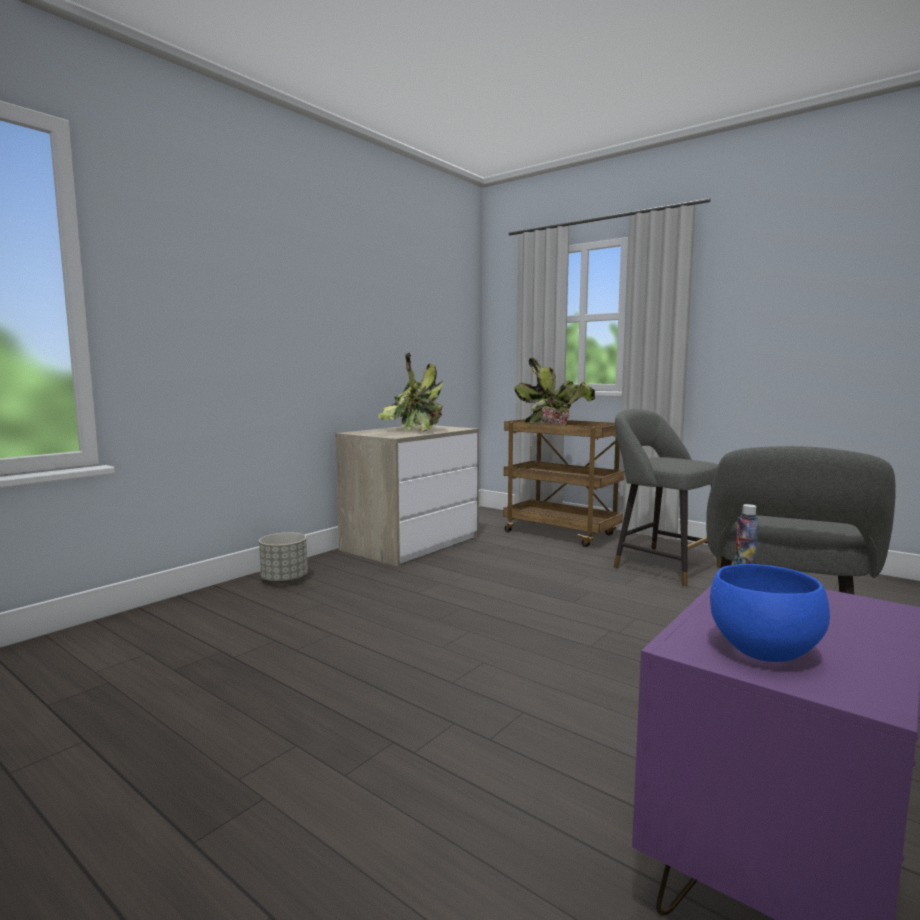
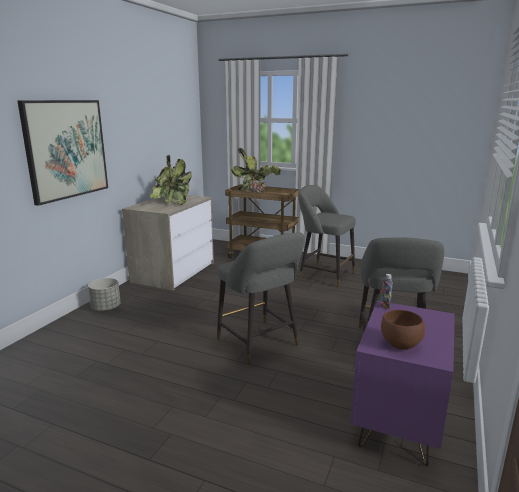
camera: 15 degrees left, 10 degrees up
blue bowl [710,564,830,662] -> brown bowl [381,310,425,350]
none -> picture [17,100,108,206]
none -> grey stool [217,232,305,366]

